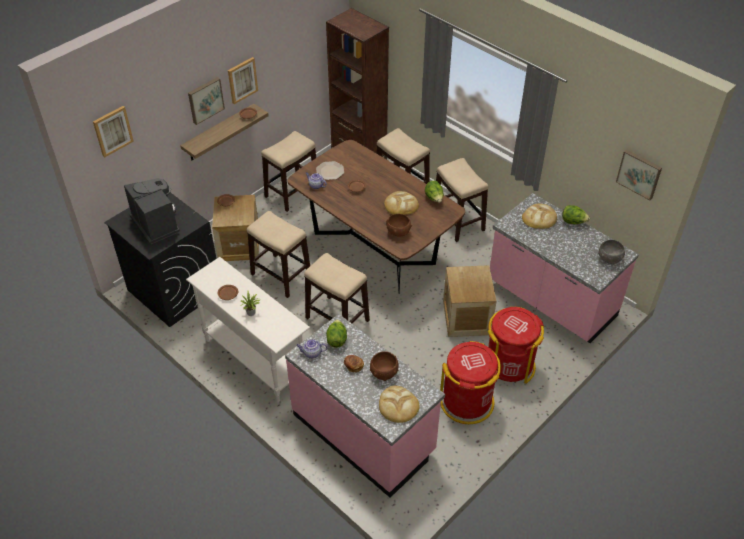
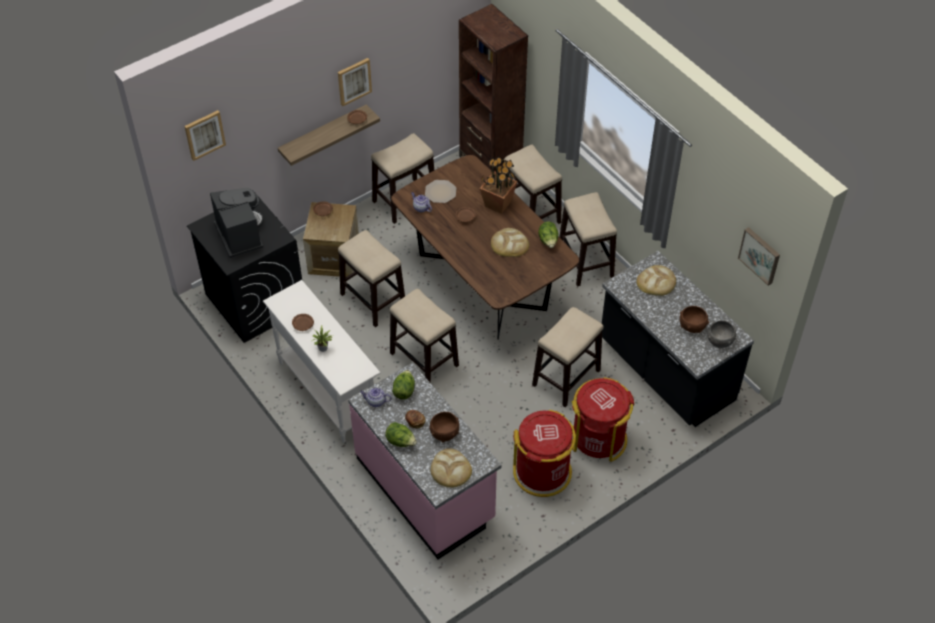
camera: 10 degrees right, 5 degrees up
picture [188,77,225,125] -> none
brown bowl [386,214,412,237] -> brown bowl moved to [680,306,709,333]
crate [443,265,497,337] -> stool [532,307,604,407]
pink counter [490,193,639,343] -> black counter [602,251,754,427]
lettuce [562,205,590,224] -> lettuce moved to [385,422,417,447]
none -> potted plant [480,156,518,214]

